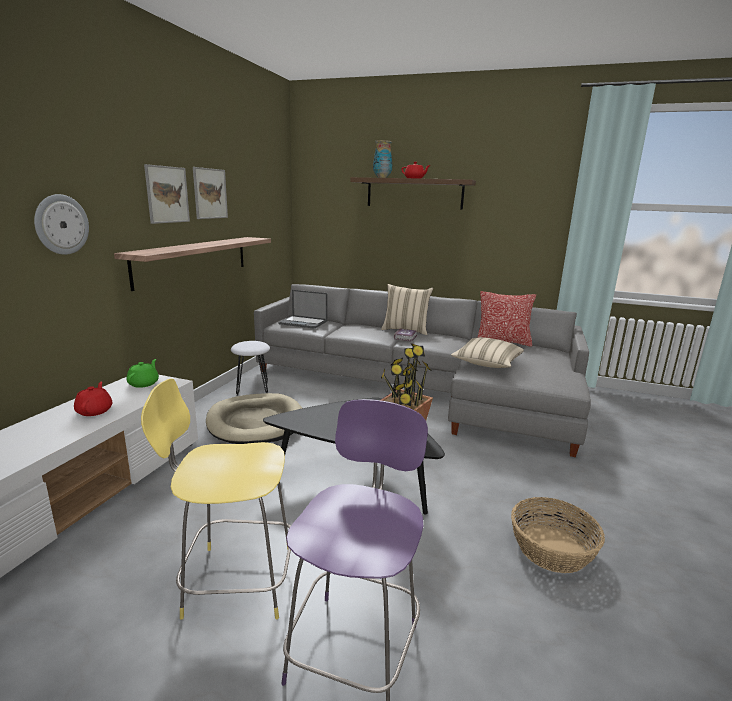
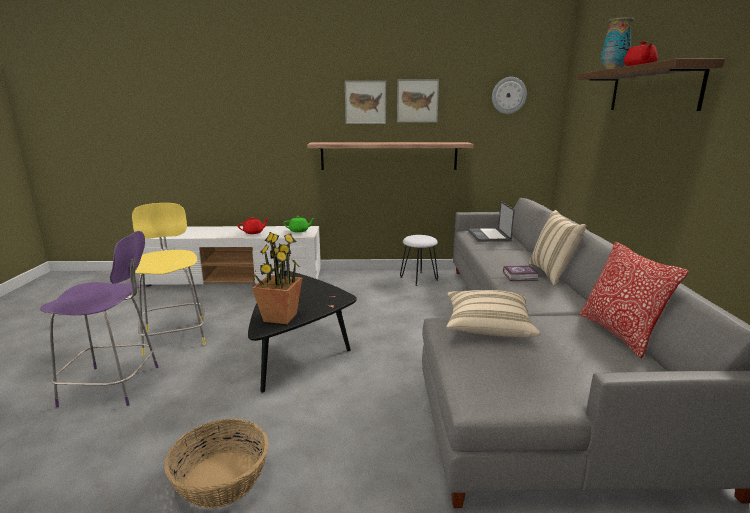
camera: 70 degrees right, 0 degrees up
wall clock [34,194,89,255] -> wall clock moved to [492,77,527,114]
beige dog bed [206,393,302,444] -> none

